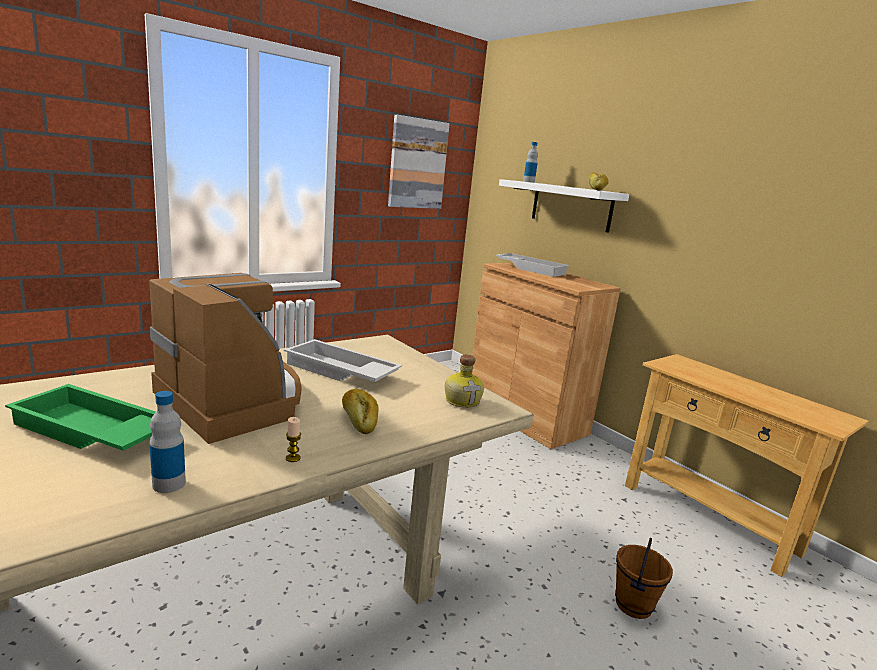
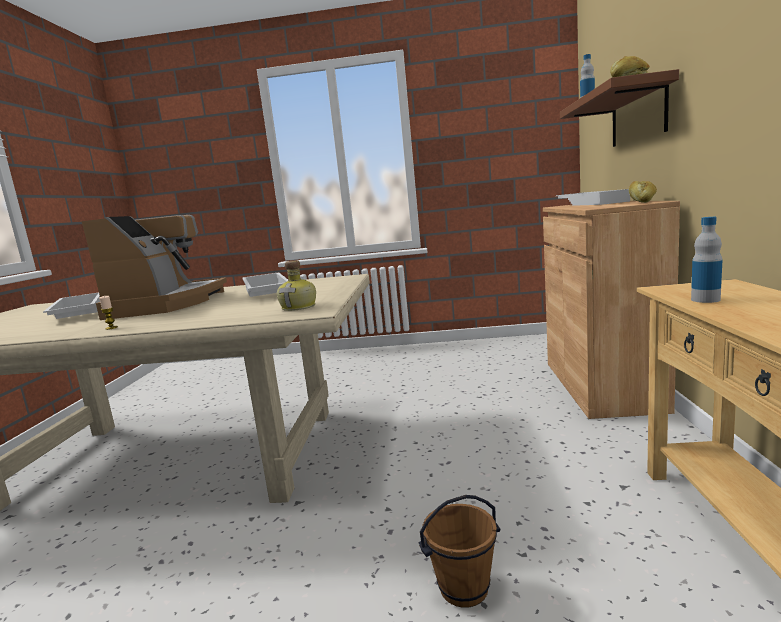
camera: 45 degrees right, 5 degrees down
green tray [5,384,156,451] -> white tray [43,292,100,319]
bottle [149,391,186,493] -> bottle moved to [691,217,722,303]
bread [342,389,378,434] -> bread moved to [629,181,657,203]
picture [388,115,450,209] -> none
white shelf [499,179,629,233] -> brown shelf [560,69,679,147]

